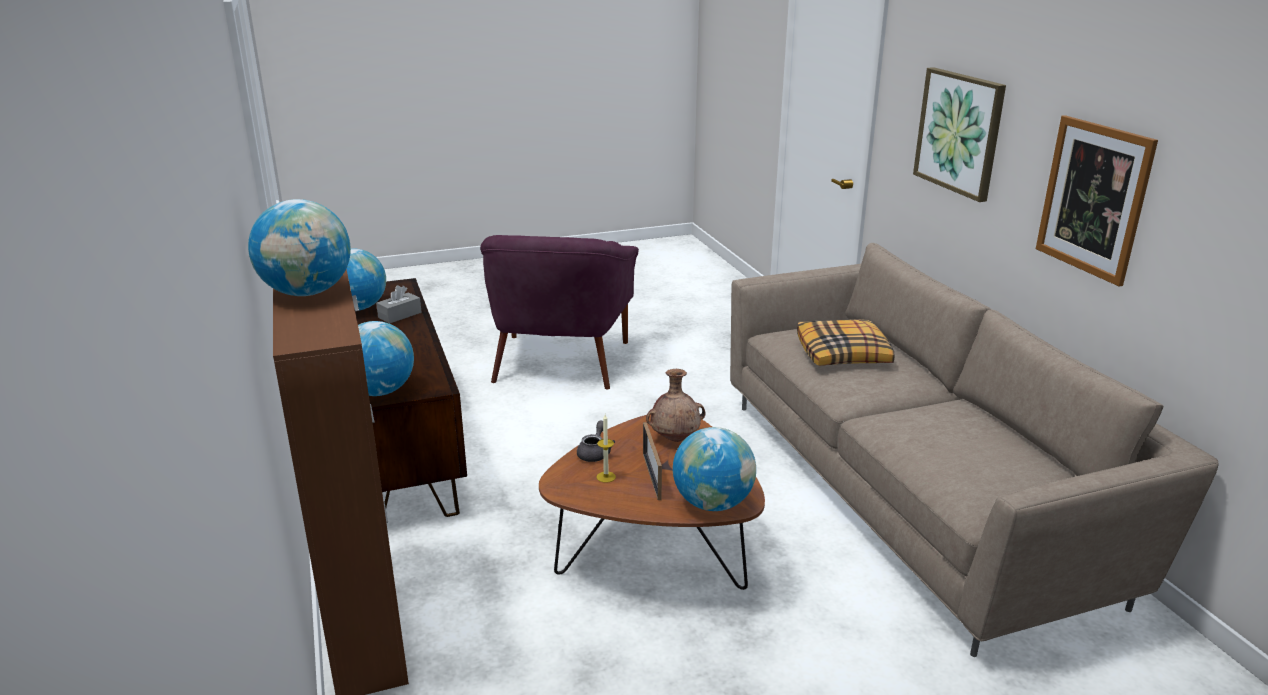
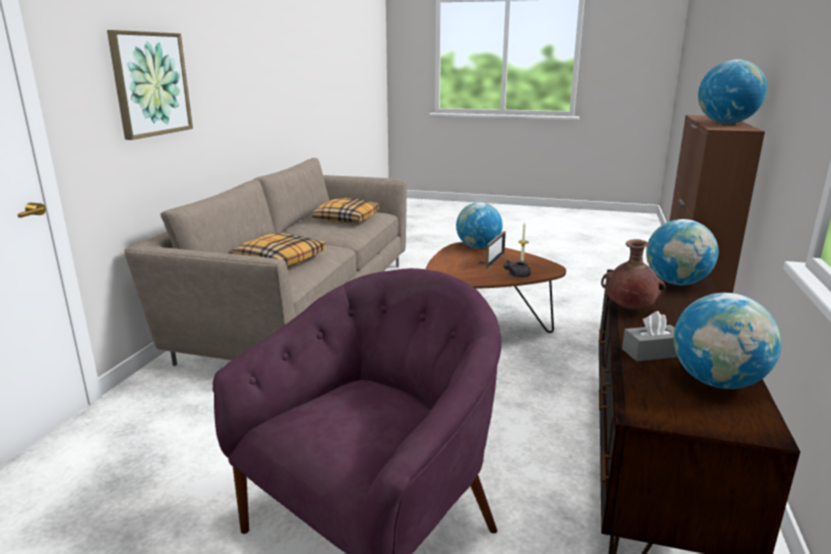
camera: 145 degrees left, 5 degrees down
brown vase [646,369,705,442] -> brown vase moved to [601,239,666,309]
picture [1036,115,1158,287] -> none
none -> pillow [312,198,379,223]

